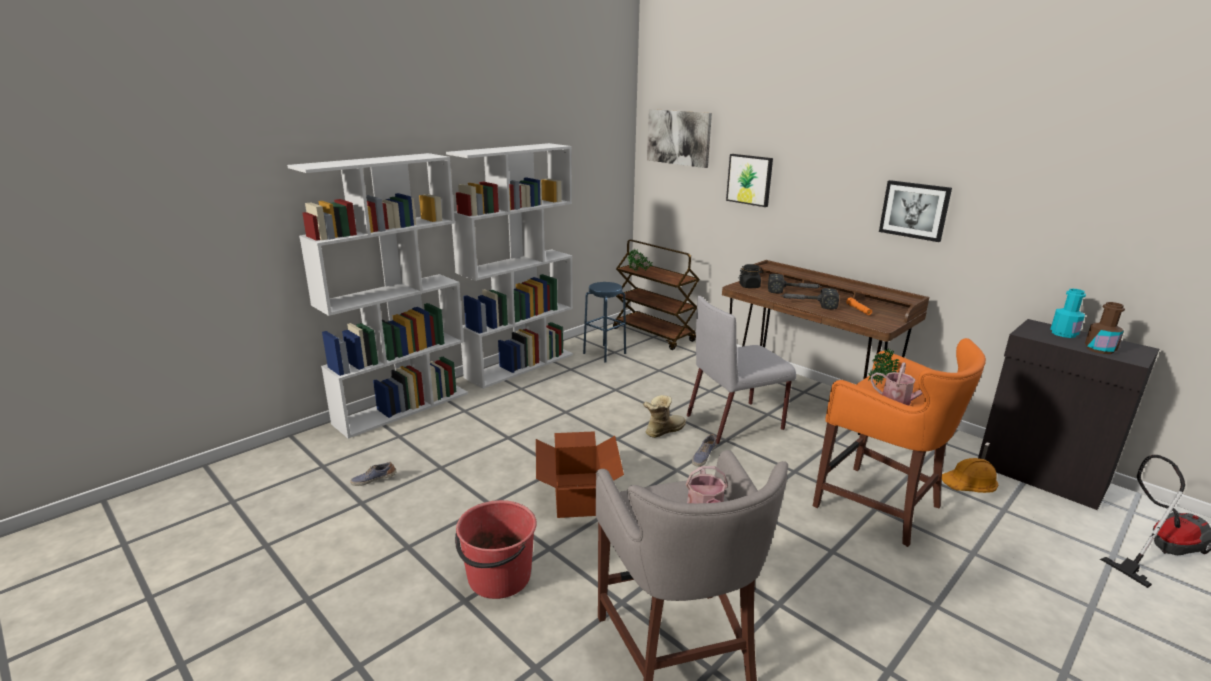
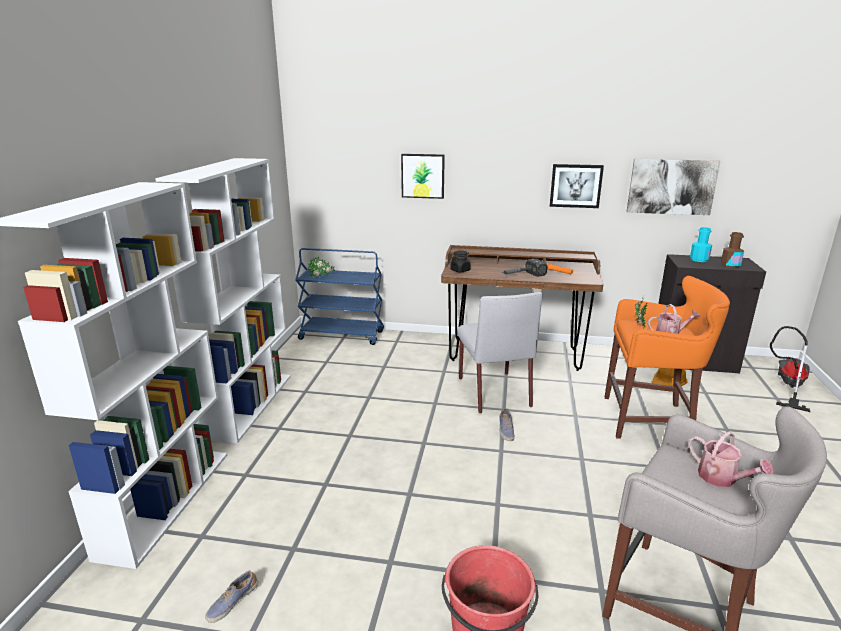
camera: 35 degrees left, 0 degrees up
cardboard box [536,431,624,518] -> none
blue stool [583,282,626,363] -> none
brown cart [613,239,700,350] -> blue cart [295,248,384,345]
boot [643,395,686,438] -> none
picture [647,109,712,168] -> picture moved to [627,159,721,215]
grey chair [687,296,796,444] -> grey chair turned 45 degrees counterclockwise [457,292,543,414]
hammer [768,274,823,294] -> none

